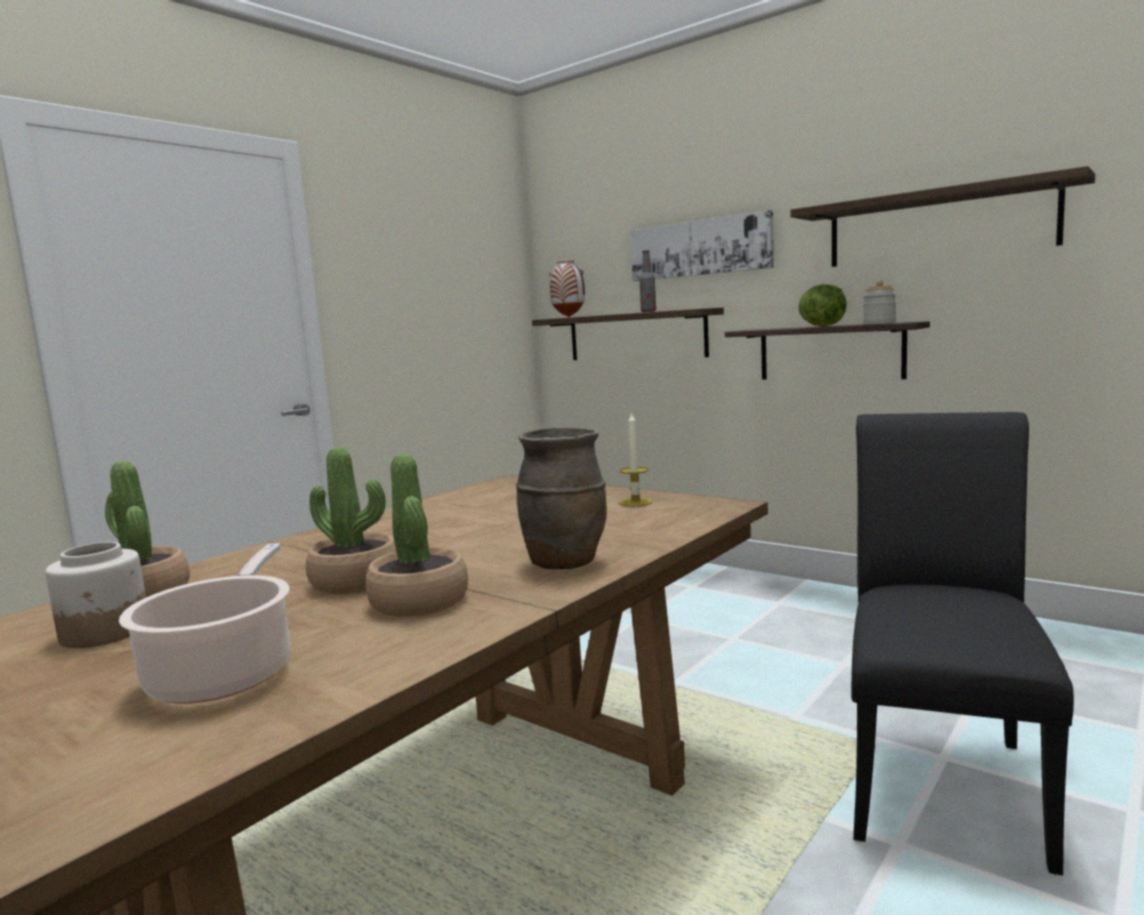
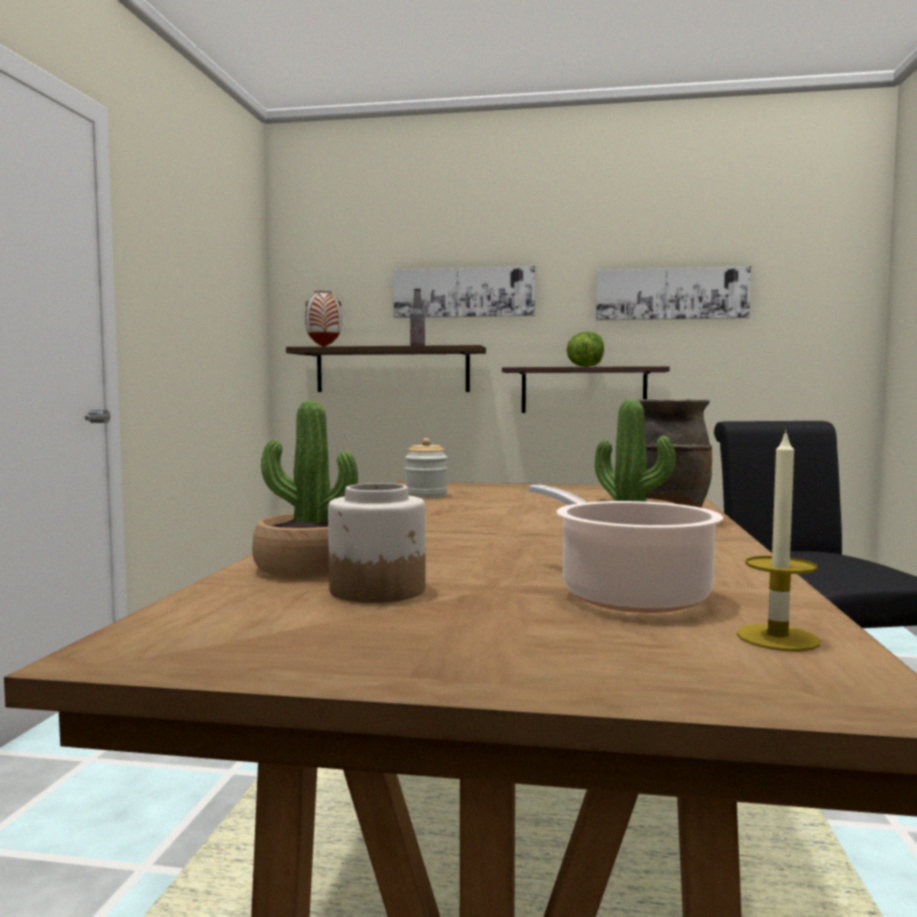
camera: 30 degrees left, 5 degrees down
potted plant [306,447,396,594] -> none
candle [619,411,653,507] -> candle moved to [737,429,820,651]
shelf [791,166,1095,267] -> picture [596,266,751,320]
jar [863,281,897,324] -> jar moved to [405,438,448,498]

